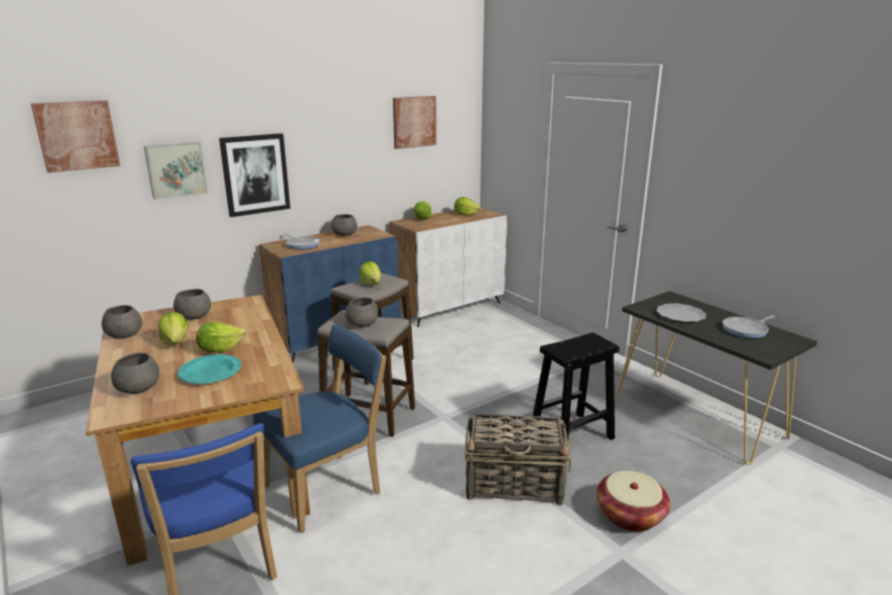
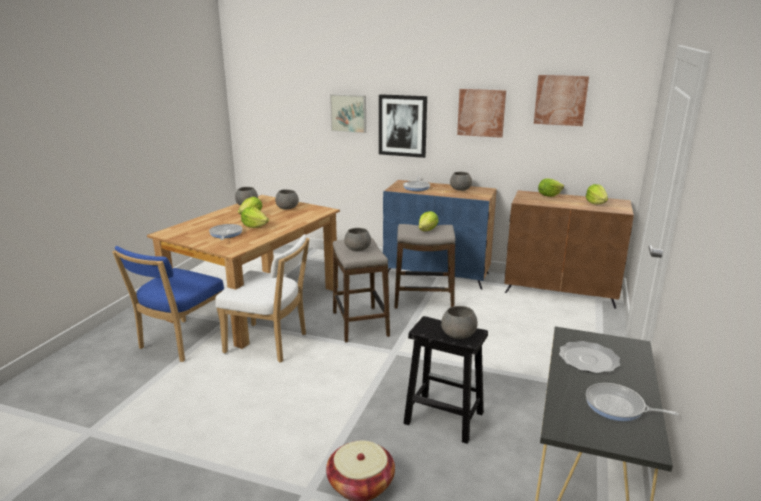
camera: 55 degrees right, 0 degrees up
picture [31,100,120,173] -> picture moved to [457,89,506,138]
grey bowl [111,353,159,394] -> grey bowl moved to [441,306,478,339]
turquoise plate [178,354,241,384] -> frying pan [209,224,242,240]
blue chair [253,325,386,533] -> white chair [215,234,310,363]
white cabinet [389,208,507,327] -> brown cabinet [504,190,634,309]
basket [464,413,571,506] -> none

